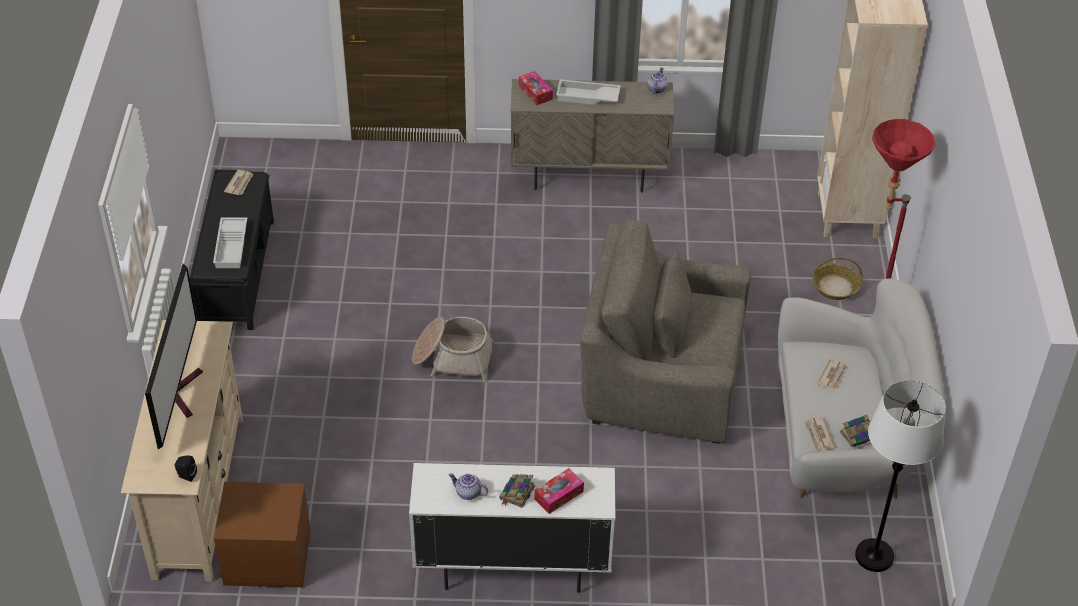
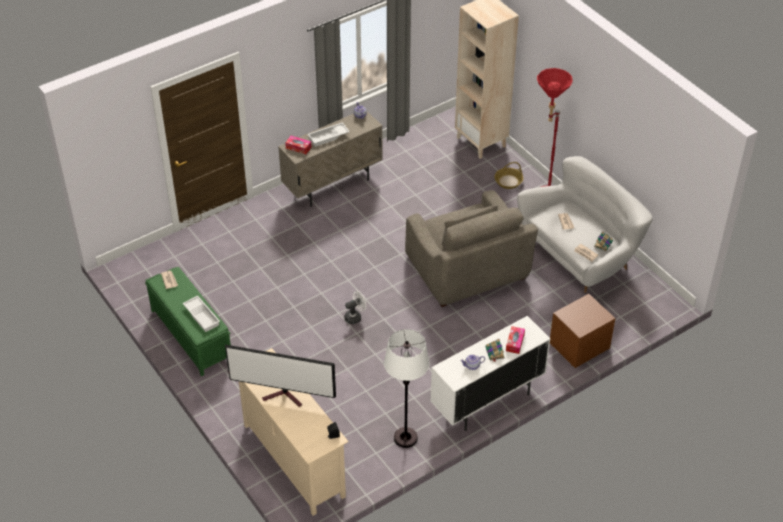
camera: 35 degrees left, 0 degrees up
television [145,264,203,449] -> television turned 135 degrees clockwise [225,345,336,407]
black bench [189,169,274,330] -> green bench [145,267,231,376]
brown nightstand [214,482,311,587] -> brown nightstand moved to [550,294,616,368]
basket [412,317,494,382] -> white fan [344,291,366,324]
grey armchair [580,220,751,444] -> grey armchair turned 90 degrees counterclockwise [405,190,538,307]
white floor lamp [855,380,946,572] -> white floor lamp moved to [384,329,430,448]

